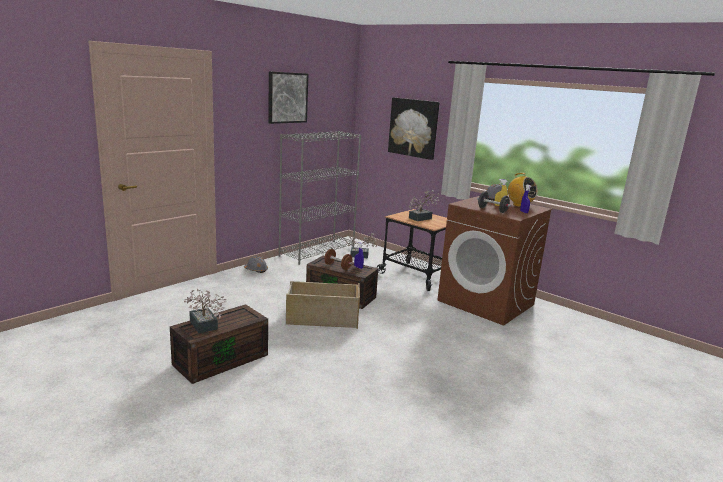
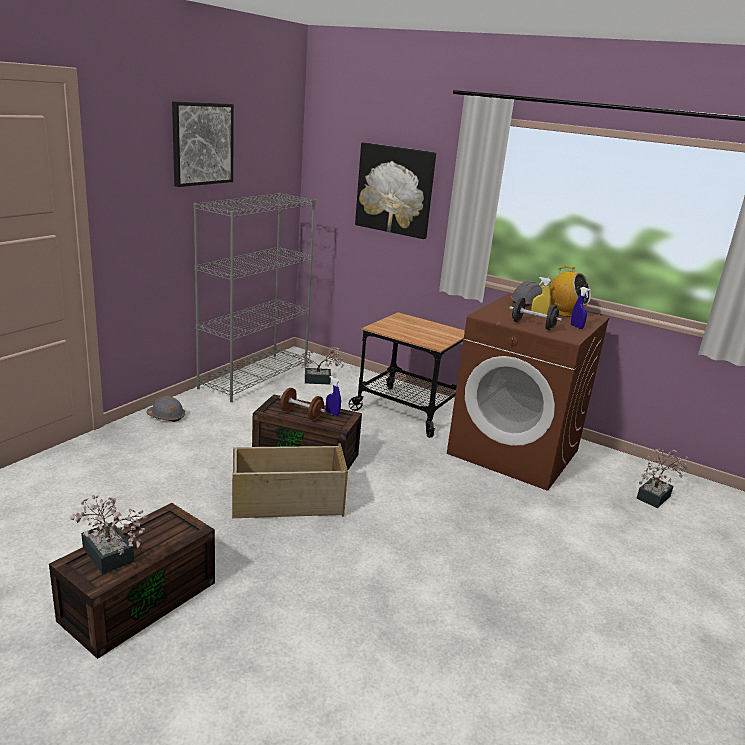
camera: 10 degrees left, 5 degrees up
potted plant [409,190,439,221] -> potted plant moved to [636,449,689,508]

